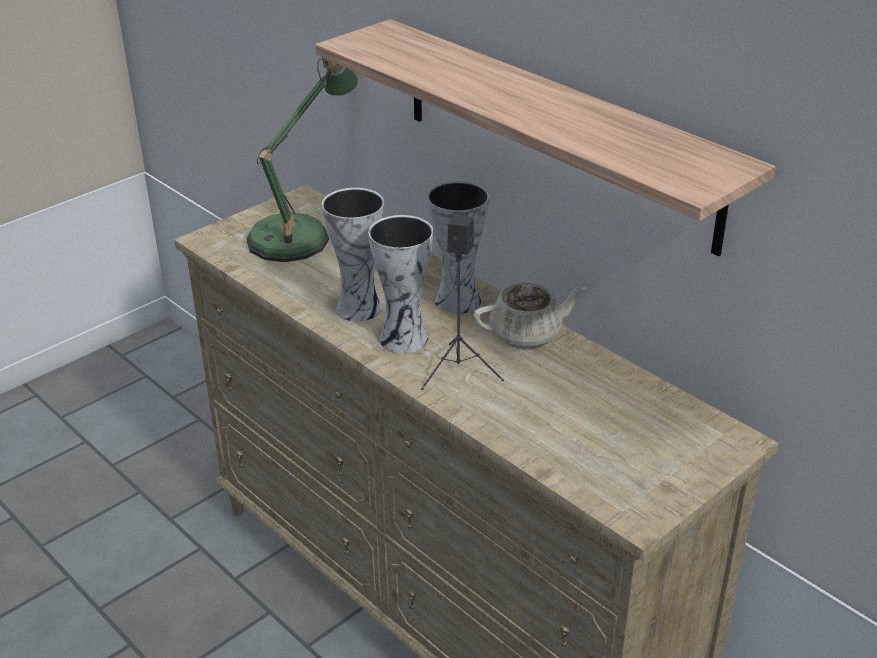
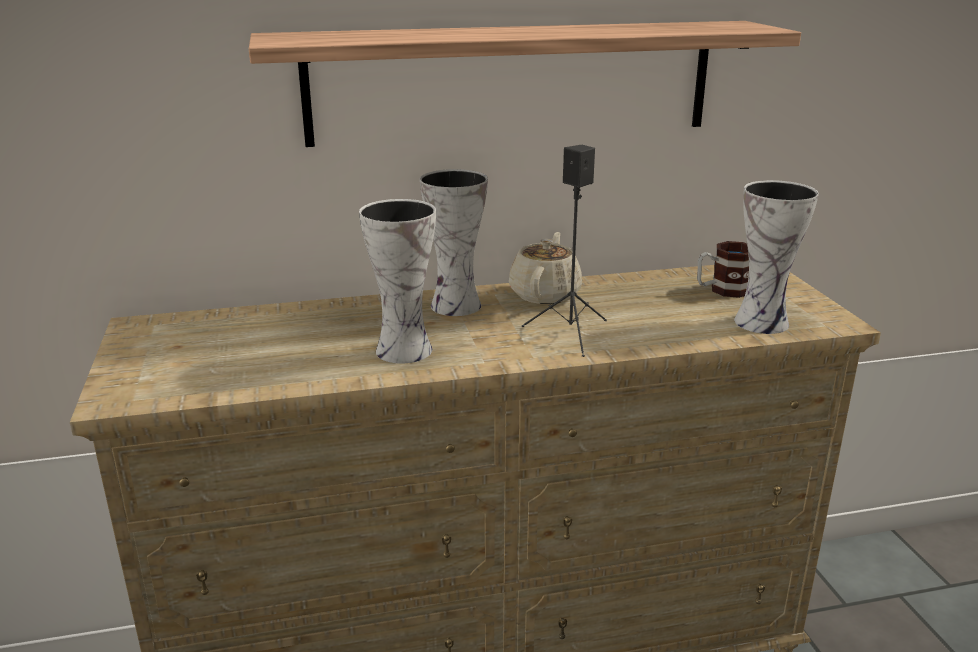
camera: 60 degrees left, 10 degrees down
table lamp [246,58,359,262] -> none
vase [368,215,433,354] -> vase moved to [734,180,819,334]
none -> mug [697,241,749,298]

